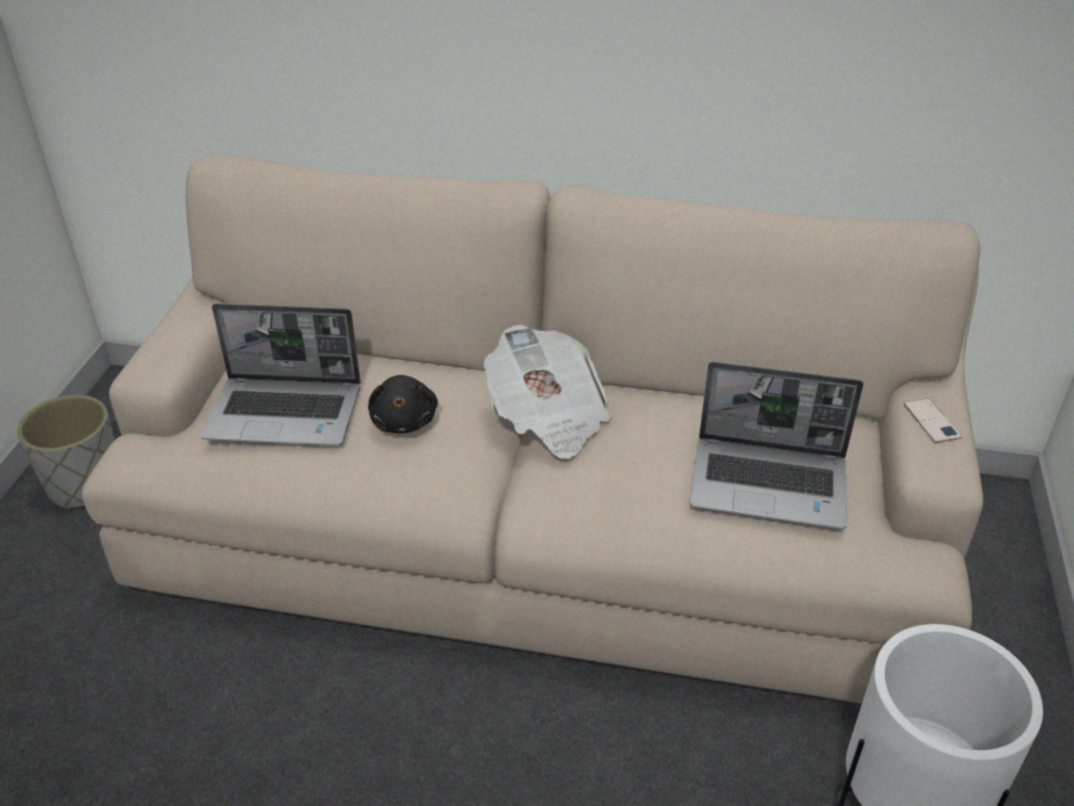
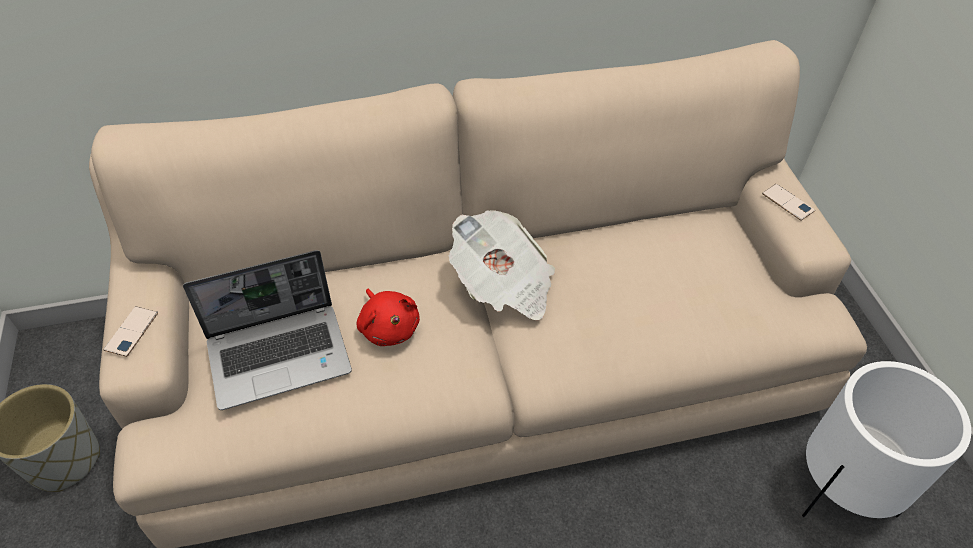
camera: 25 degrees left, 10 degrees up
black plush toy [368,375,438,433] -> red plush toy [357,289,420,346]
laptop [689,362,864,529] -> none
none -> phone [104,306,158,357]

